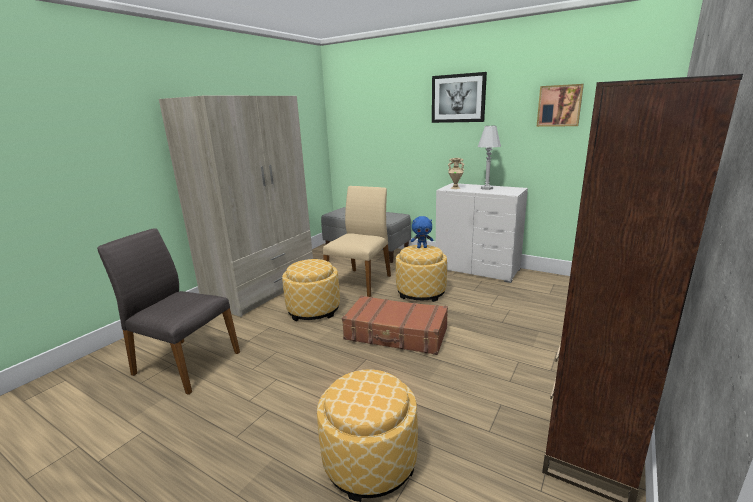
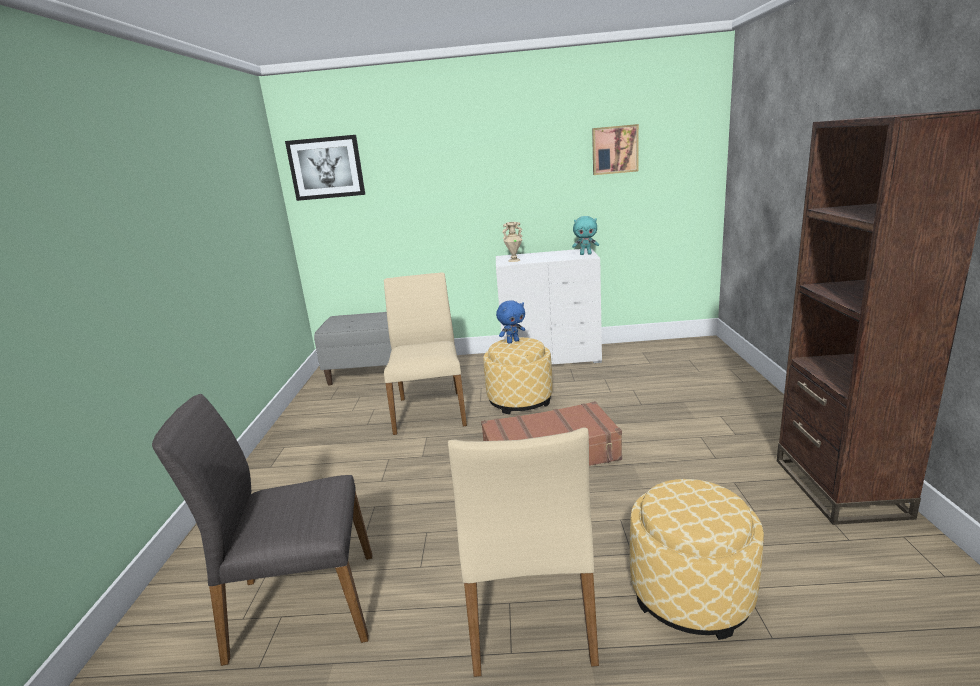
camera: 30 degrees left, 0 degrees up
beige wardrobe [159,96,313,317] -> none
ottoman [282,259,340,321] -> none
picture [432,72,487,123] -> picture moved to [285,135,365,201]
white table lamp [478,126,501,190] -> none
none -> beige chair [448,427,599,677]
none -> turquoise plush toy [572,216,599,255]

